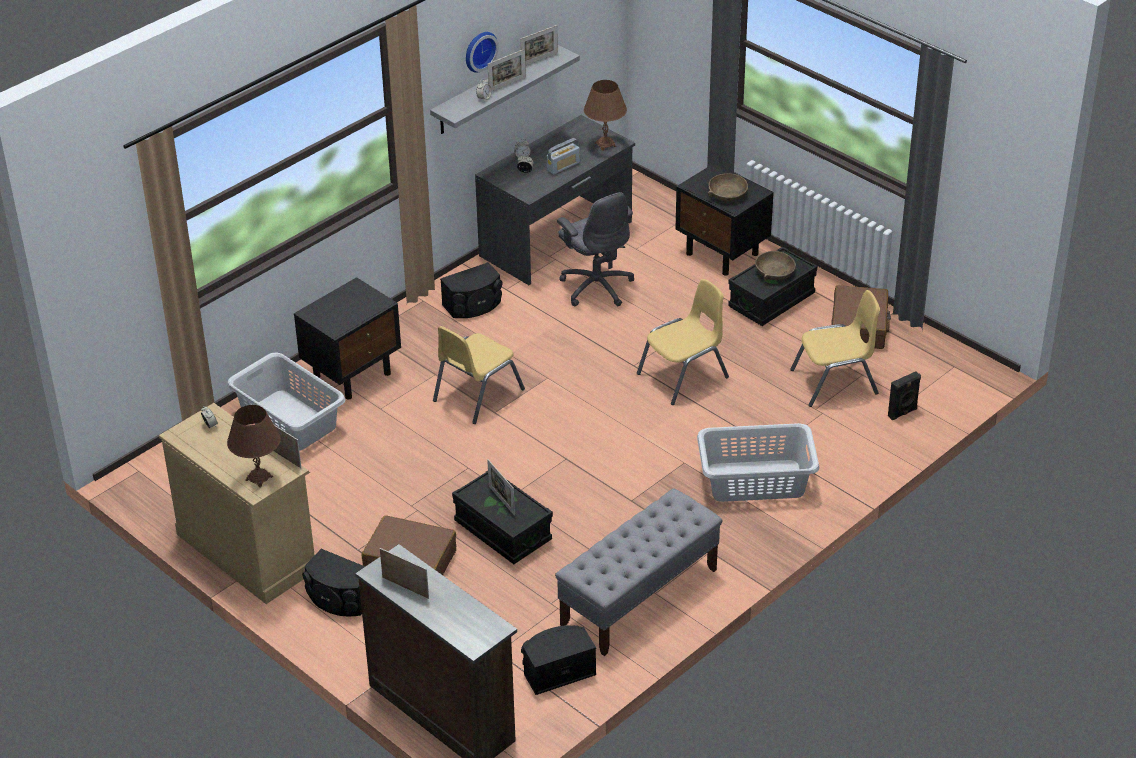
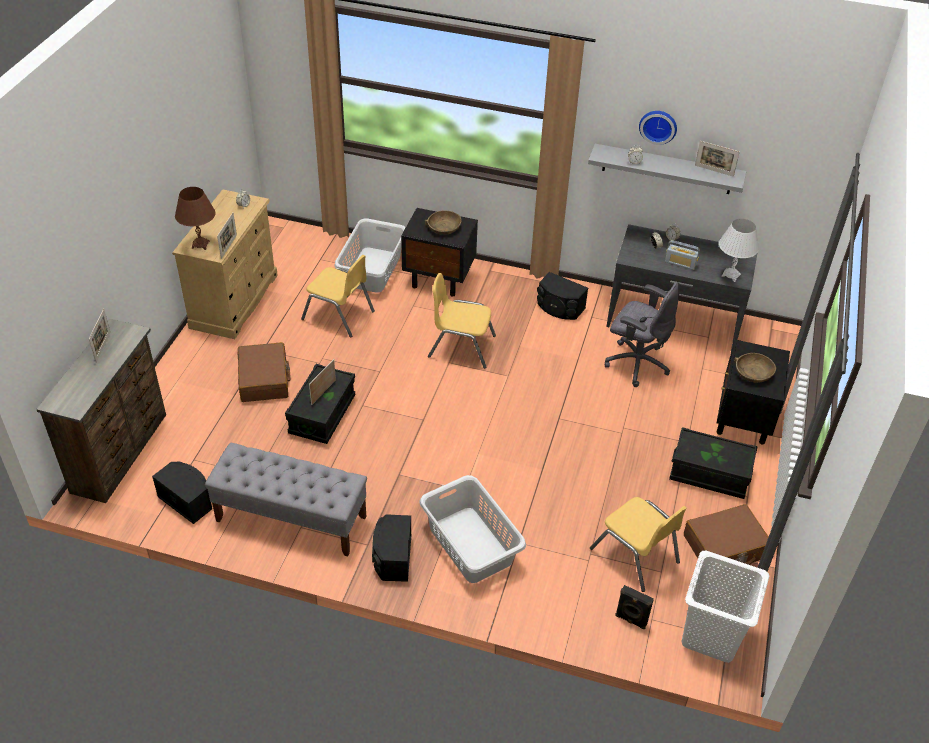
camera: 60 degrees right, 5 degrees up
black speaker [302,549,365,616] -> black speaker moved to [372,514,411,582]
picture frame [488,49,526,91] -> none
grey office chair [557,192,634,307] -> grey office chair turned 90 degrees counterclockwise [605,282,680,387]
brown table lamp [584,80,627,151] -> white table lamp [719,219,759,282]
yellow chair [637,279,729,405] -> yellow chair moved to [301,255,375,337]
brown bowl [755,251,796,281] -> brown bowl moved to [425,210,461,235]
none -> white laundry basket [682,551,769,663]

